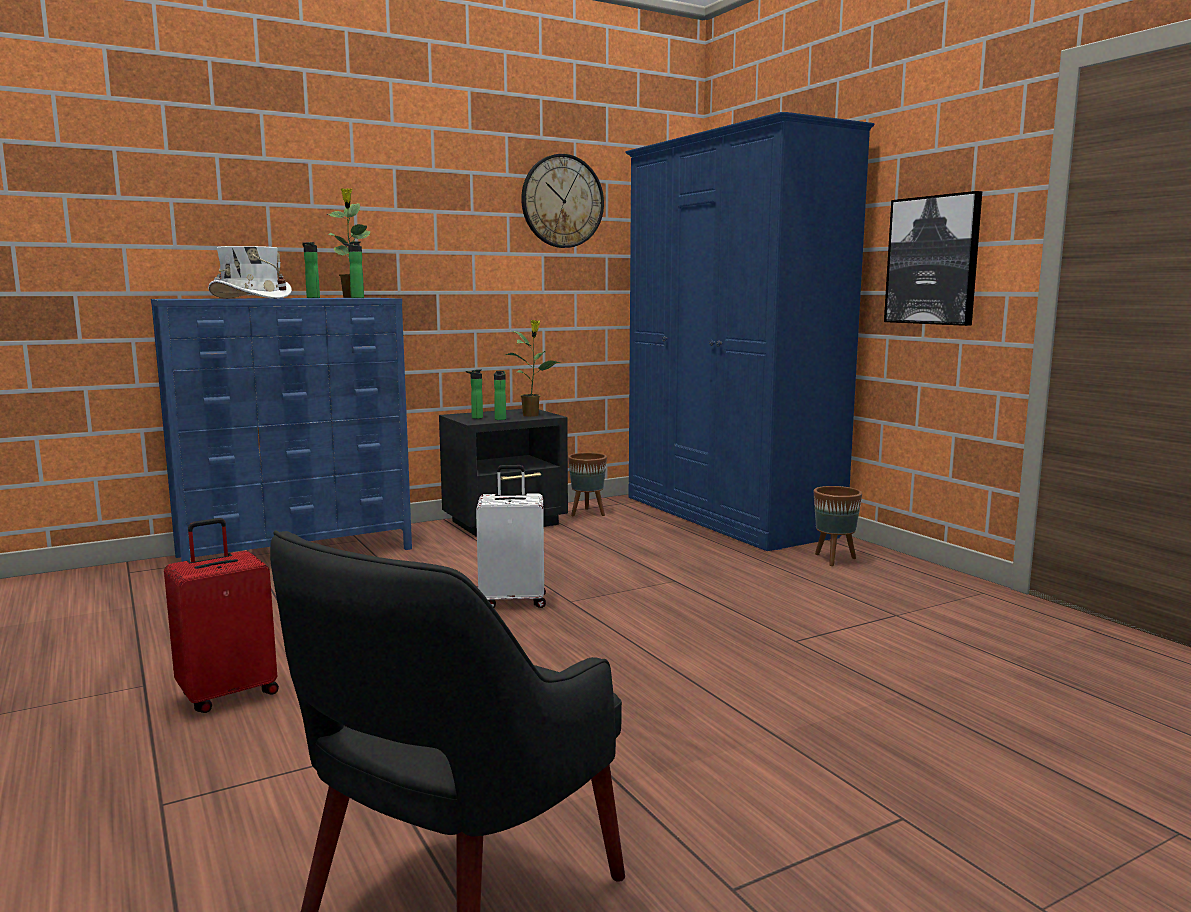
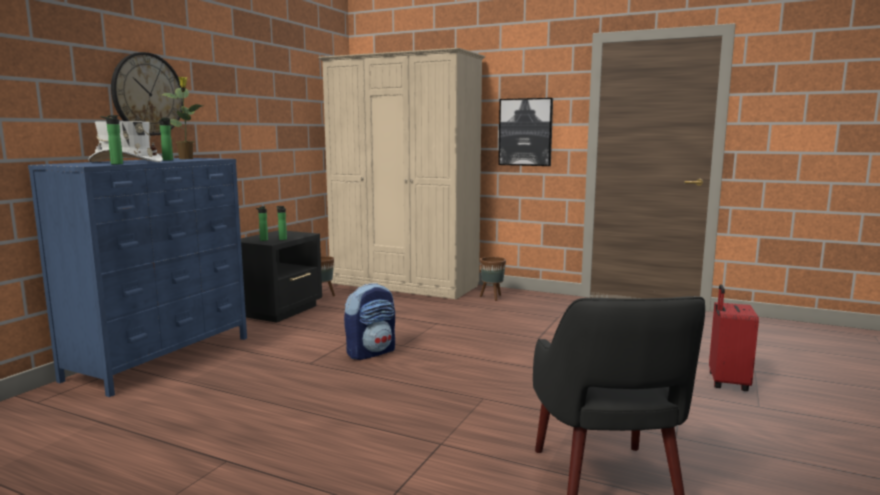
camera: 35 degrees left, 0 degrees up
red suitcase [164,518,279,713] -> red suitcase moved to [709,285,759,391]
bottle [343,241,364,298] -> bottle moved to [101,115,123,164]
white suitcase [476,465,546,608] -> backpack [344,283,395,360]
potted plant [505,320,562,417] -> none
wall clock [521,154,604,248] -> wall clock moved to [111,52,183,135]
blue wardrobe [625,112,874,551] -> beige wardrobe [318,48,485,299]

